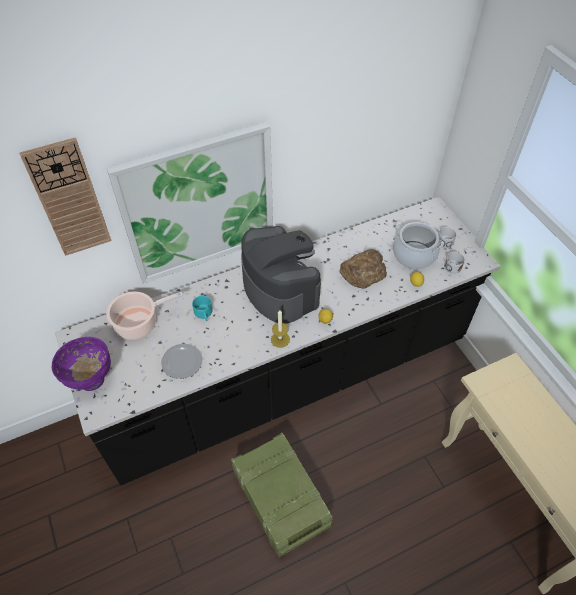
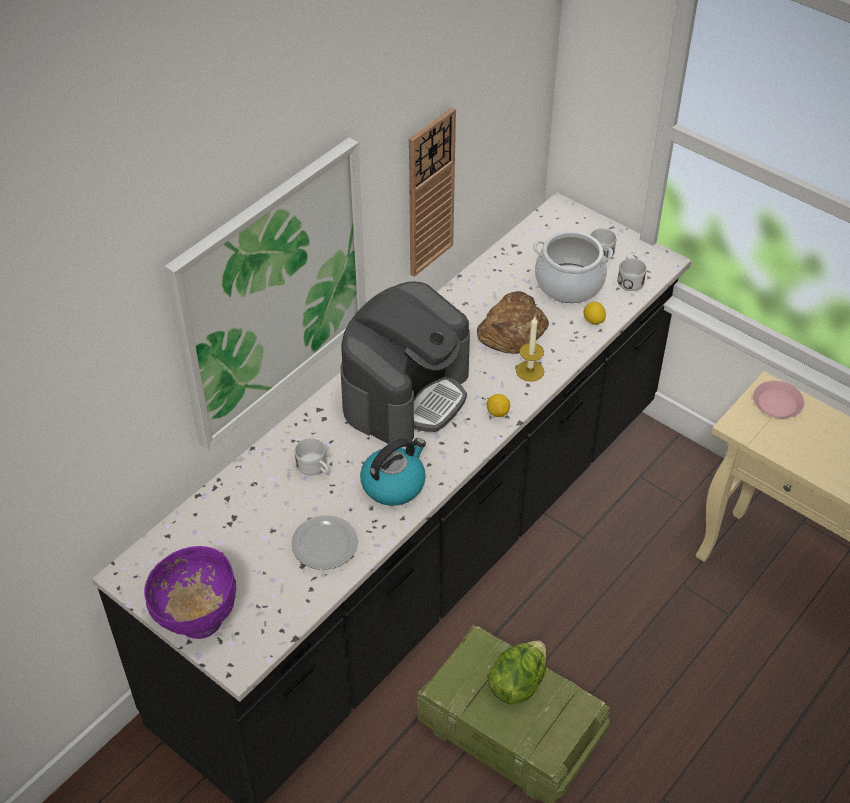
camera: 25 degrees left, 5 degrees down
wall clock [19,137,112,256] -> wall clock moved to [409,107,456,277]
cooking pot [106,291,183,340] -> none
turquoise mug [192,296,212,321] -> white mug [295,438,329,476]
coffee machine [241,226,321,324] -> coffee machine turned 90 degrees clockwise [340,281,470,448]
candle [271,310,290,348] -> candle moved to [516,317,544,382]
none -> kettle [360,438,426,506]
none -> lettuce [488,641,546,705]
none -> pink plate [753,381,804,418]

